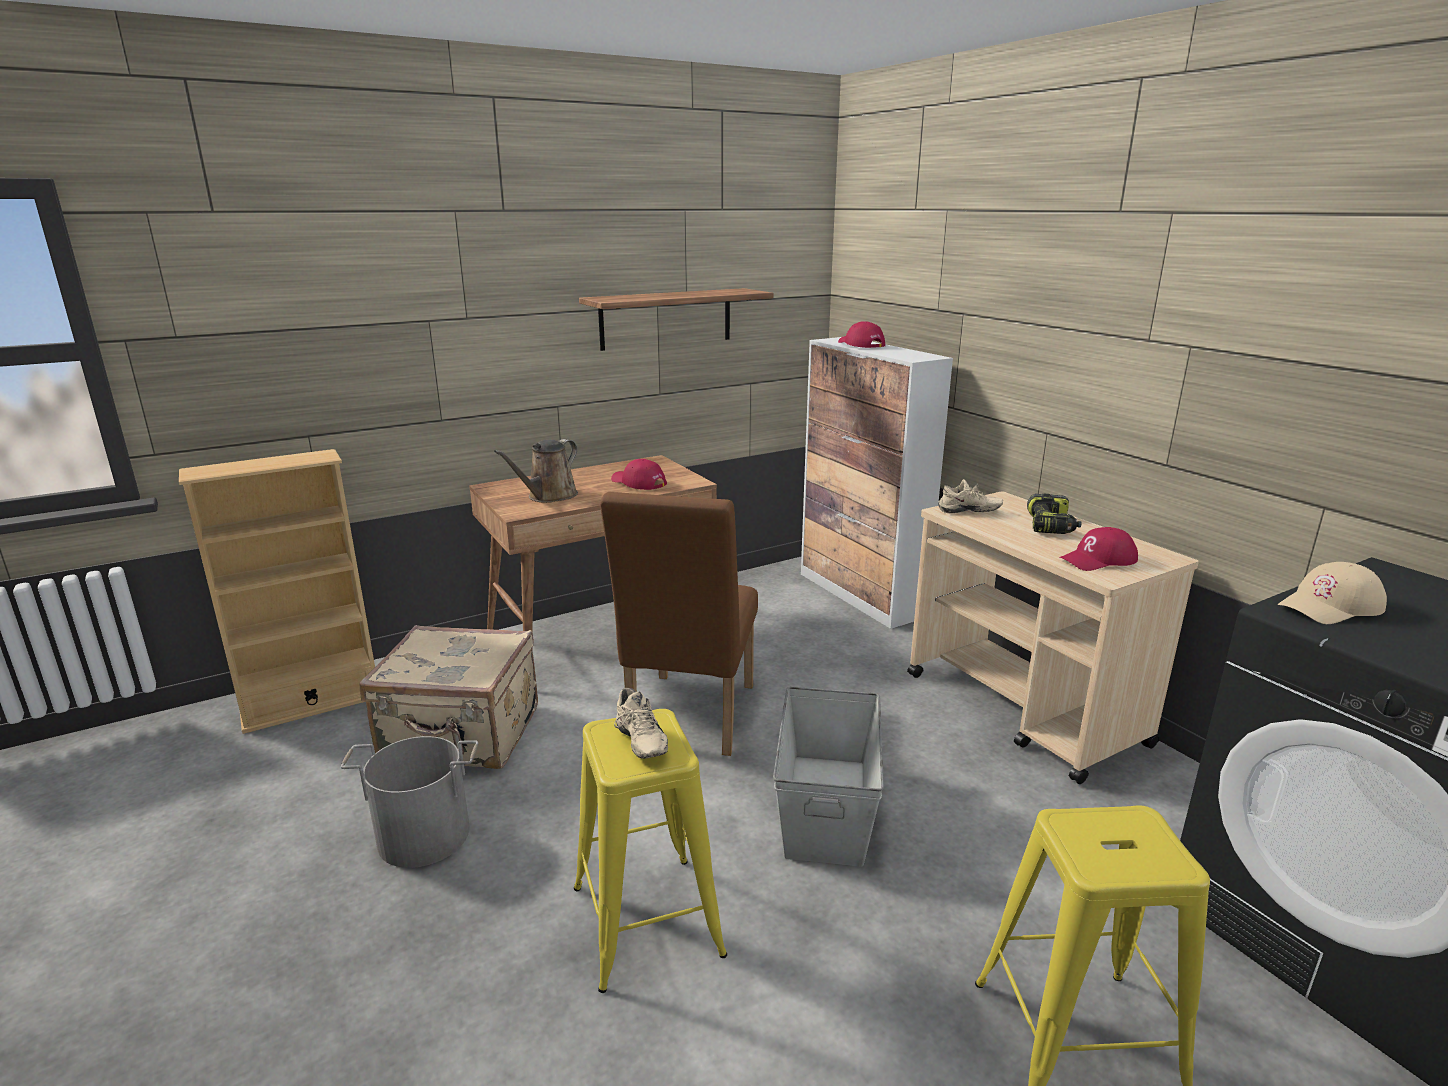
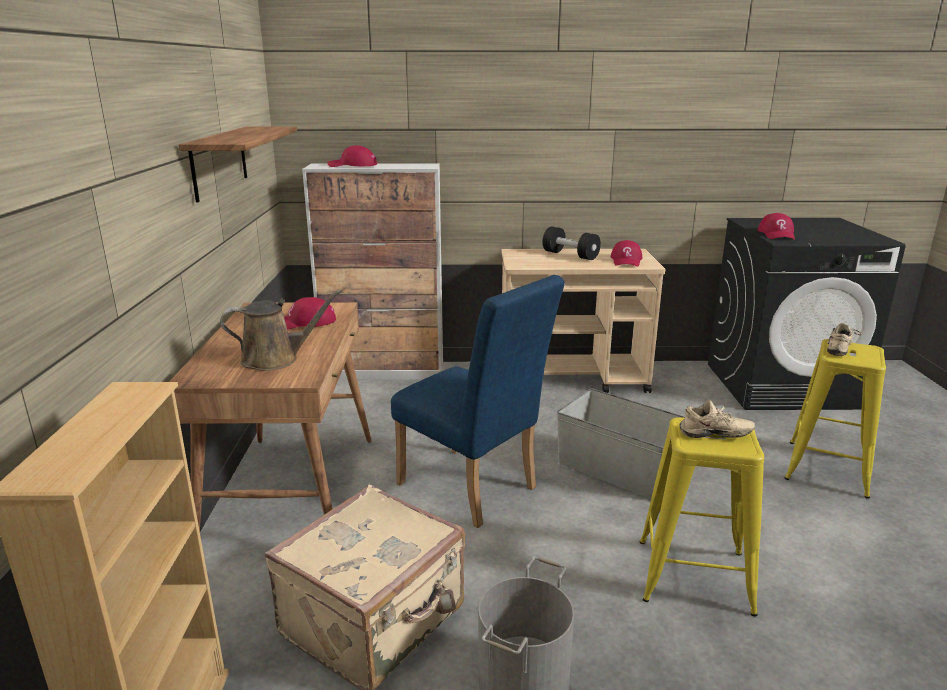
camera: 60 degrees left, 0 degrees up
brown watering can [494,439,578,503] -> brown watering can turned 75 degrees counterclockwise [220,289,343,371]
brown chair [600,492,758,756] -> blue chair [391,275,565,528]
beige shoe [938,479,1003,513] -> beige shoe moved to [827,323,862,356]
power drill [1027,494,1082,534] -> black dumbbell [542,227,601,260]
beige cap [1278,562,1387,624] -> red cap [758,213,795,240]

